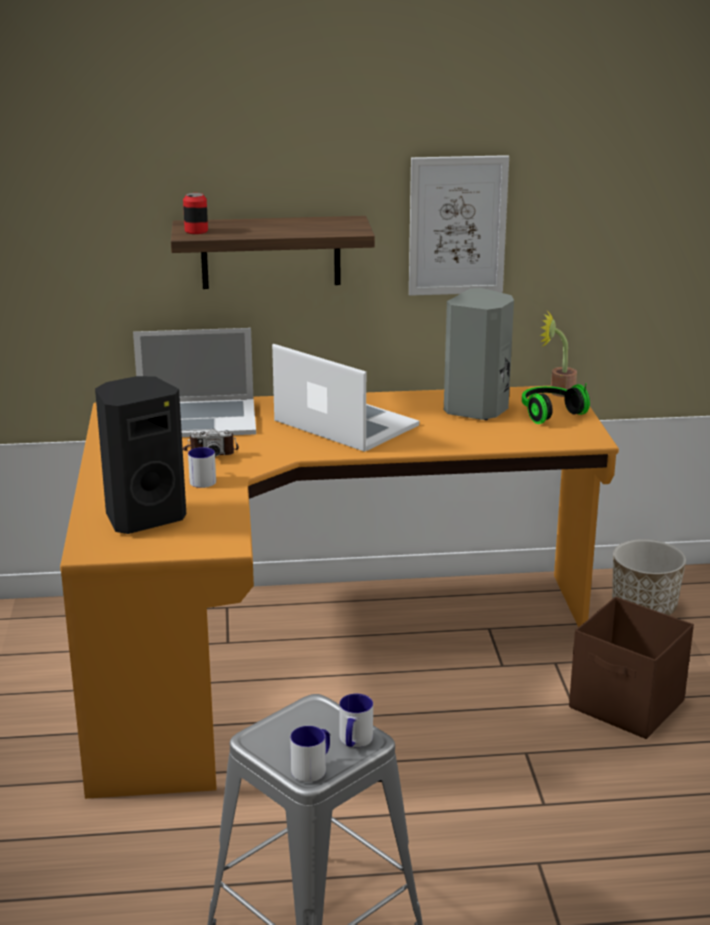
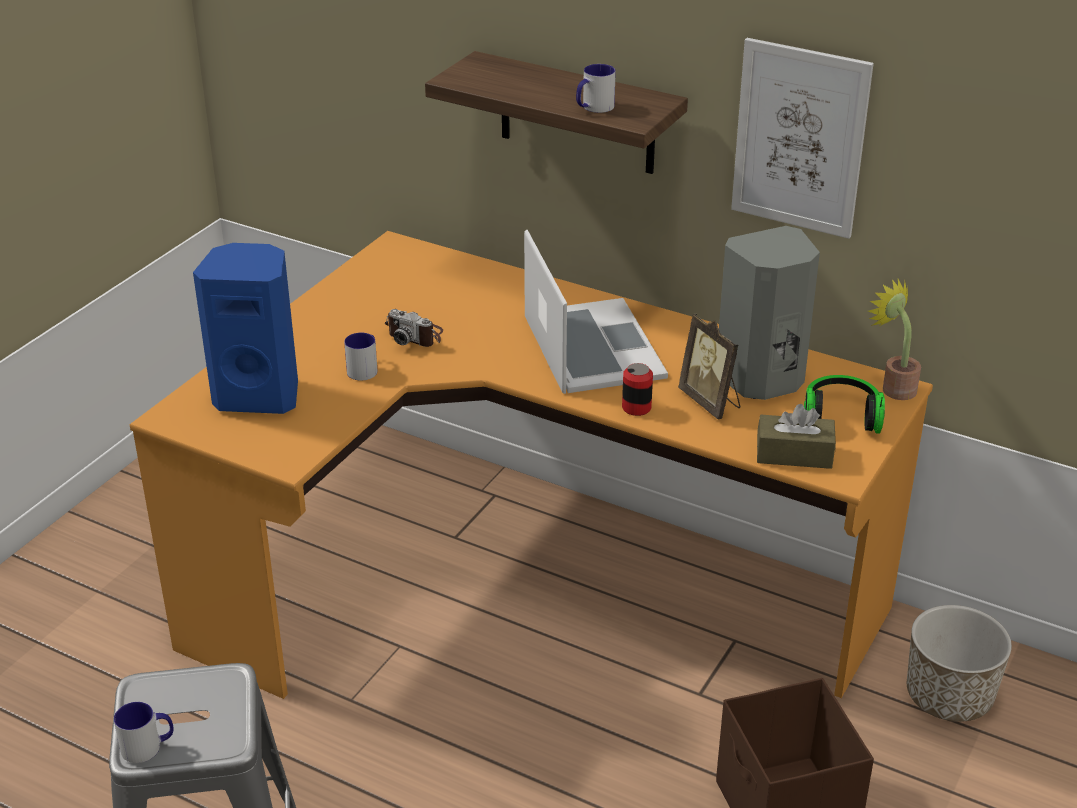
camera: 35 degrees right, 10 degrees up
black speaker [95,376,186,534] -> blue speaker [193,243,298,414]
laptop [133,328,256,437] -> none
can [183,193,208,234] -> can moved to [622,363,653,416]
mug [339,694,373,747] -> mug moved to [576,64,616,113]
none -> picture frame [678,313,740,420]
none -> brown tissue box [757,404,836,469]

